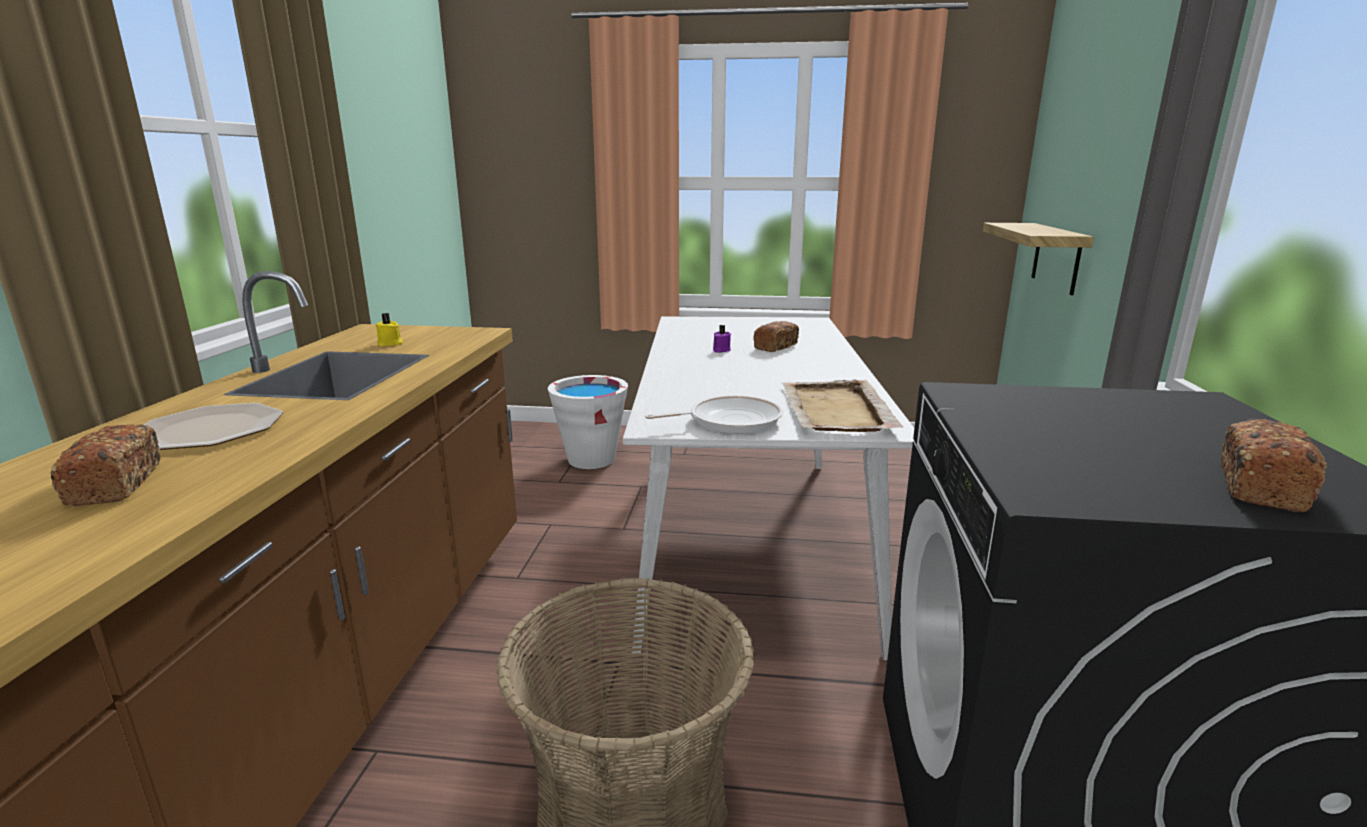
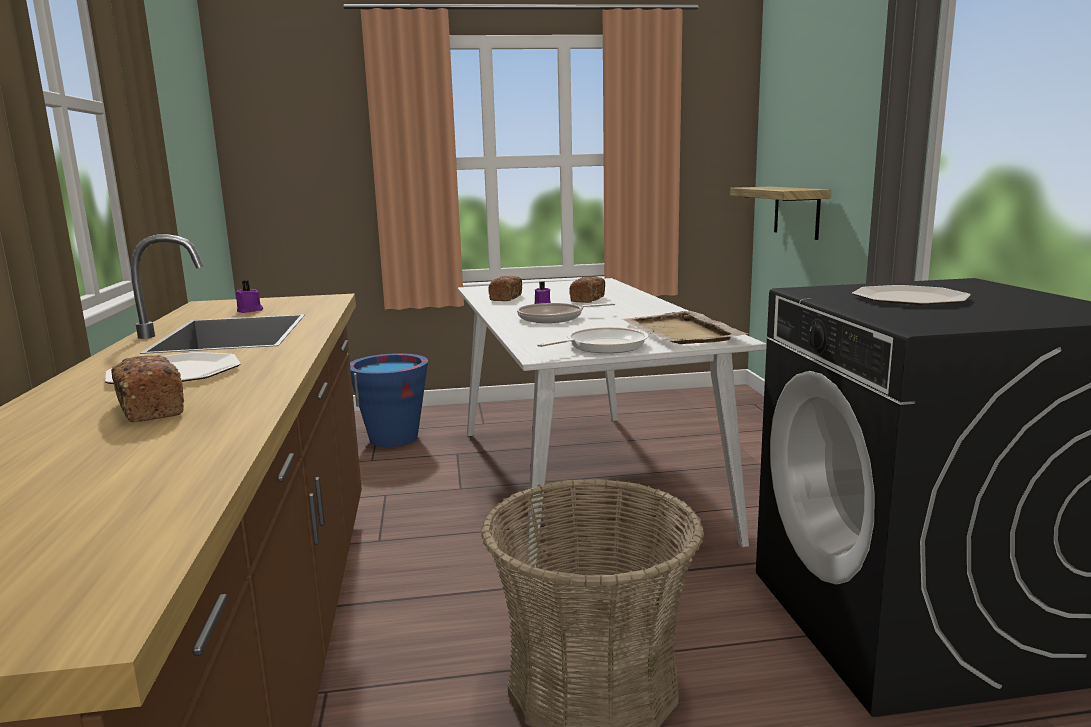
camera: 15 degrees left, 5 degrees down
yellow candle [376,313,403,346] -> purple candle [235,280,263,313]
white bucket [548,375,628,469] -> blue bucket [350,353,428,447]
bread [1221,419,1327,512] -> bread moved to [488,276,522,301]
none -> frying pan [517,303,615,323]
none -> plate [852,285,971,305]

